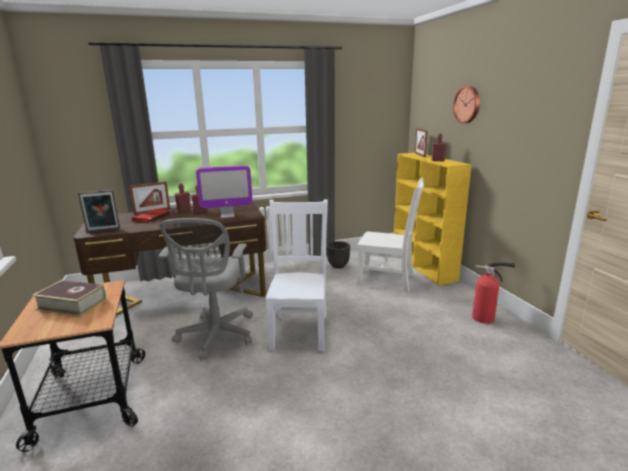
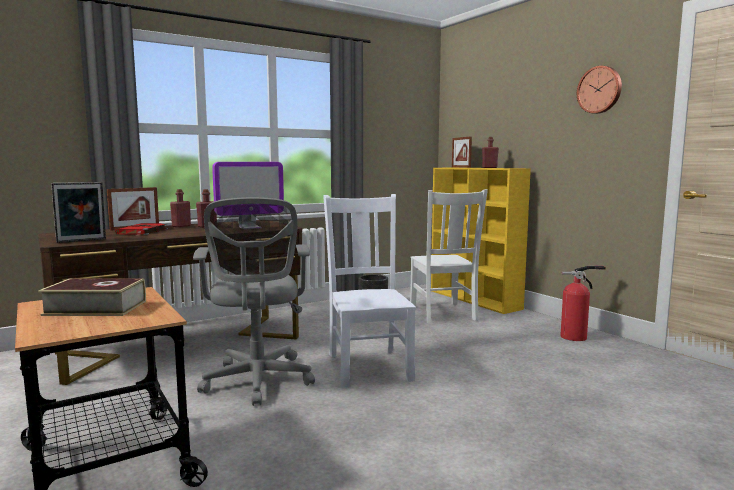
camera: 15 degrees left, 10 degrees down
white chair [357,178,424,292] -> white chair turned 75 degrees clockwise [410,189,488,324]
wall clock [453,86,480,123] -> wall clock moved to [577,66,622,114]

